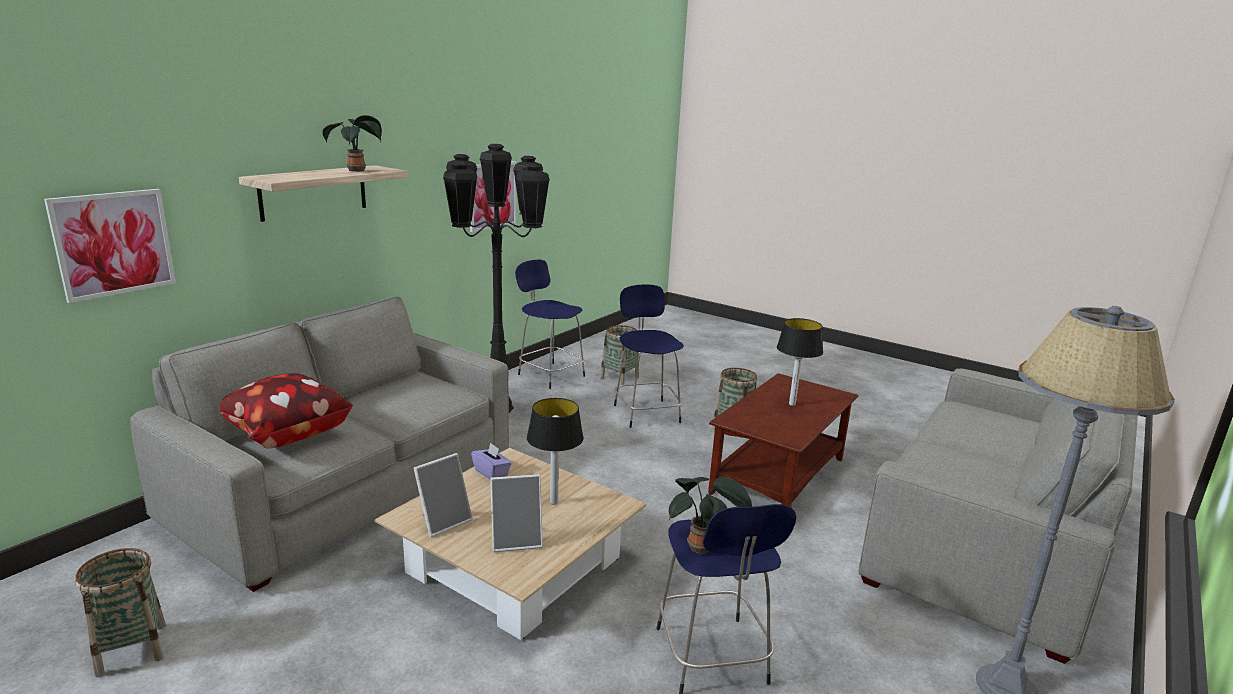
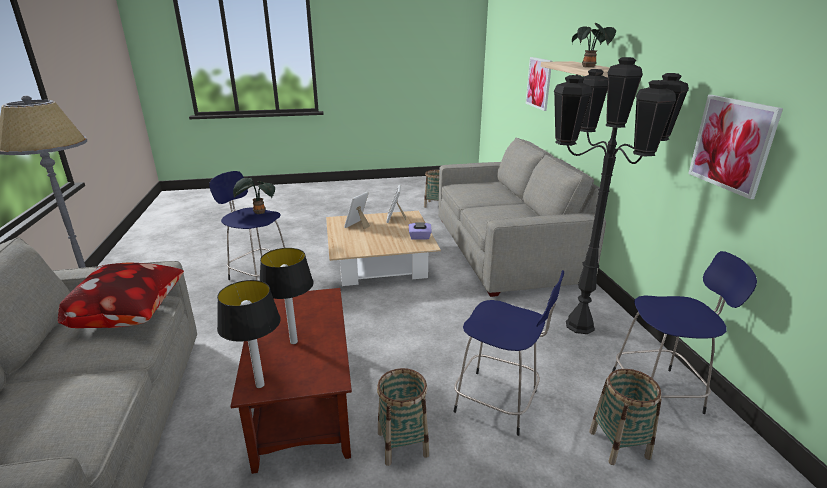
camera: 135 degrees right, 5 degrees up
pillow [220,373,353,448] -> pillow moved to [58,262,184,328]
table lamp [527,398,584,505] -> table lamp moved to [217,280,281,388]

